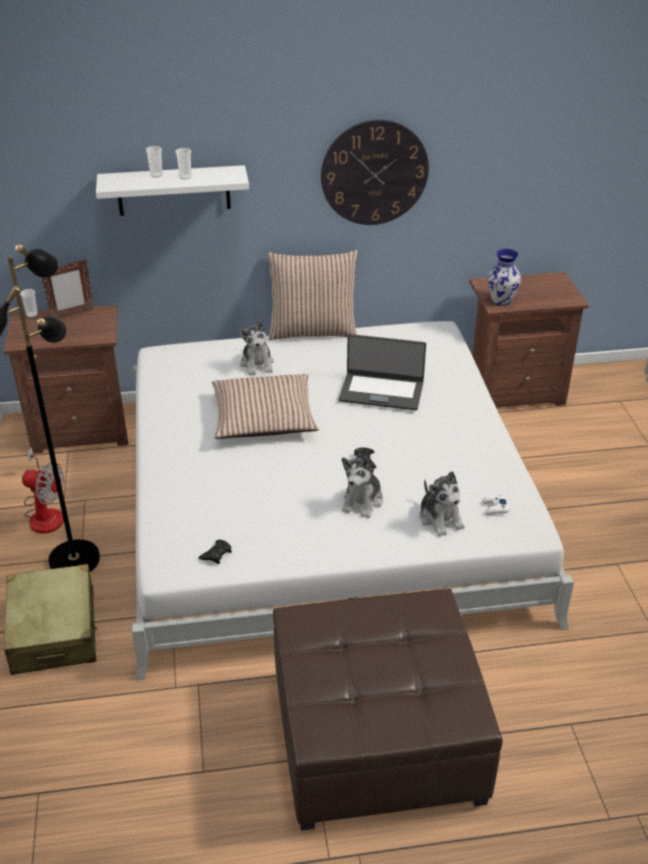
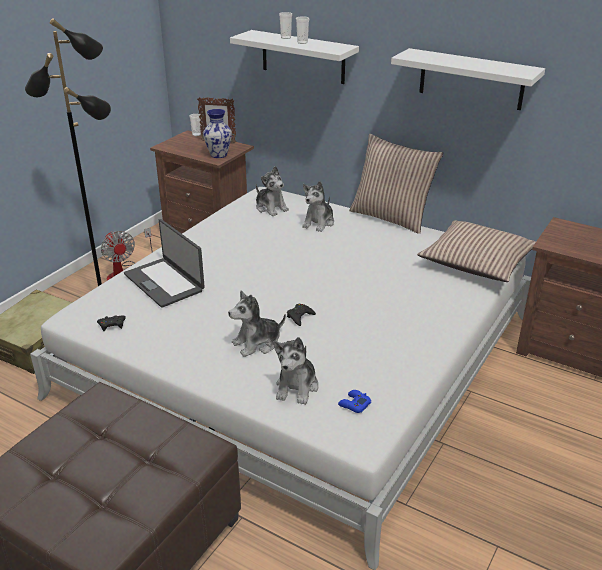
camera: 40 degrees right, 5 degrees down
pillow [212,374,319,439] -> pillow moved to [417,220,536,282]
wall clock [321,120,429,225] -> white shelf [391,48,545,110]
laptop [339,334,426,410] -> laptop moved to [124,219,205,308]
white game controller [482,494,510,515] -> blue game controller [338,390,371,413]
vase [487,249,522,306] -> vase moved to [203,109,232,158]
none -> plush toy [256,166,289,216]

